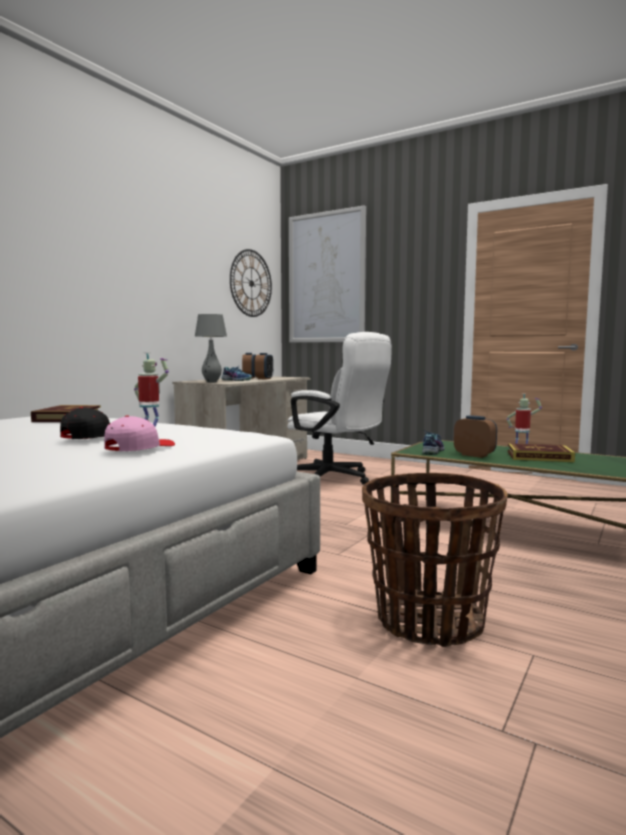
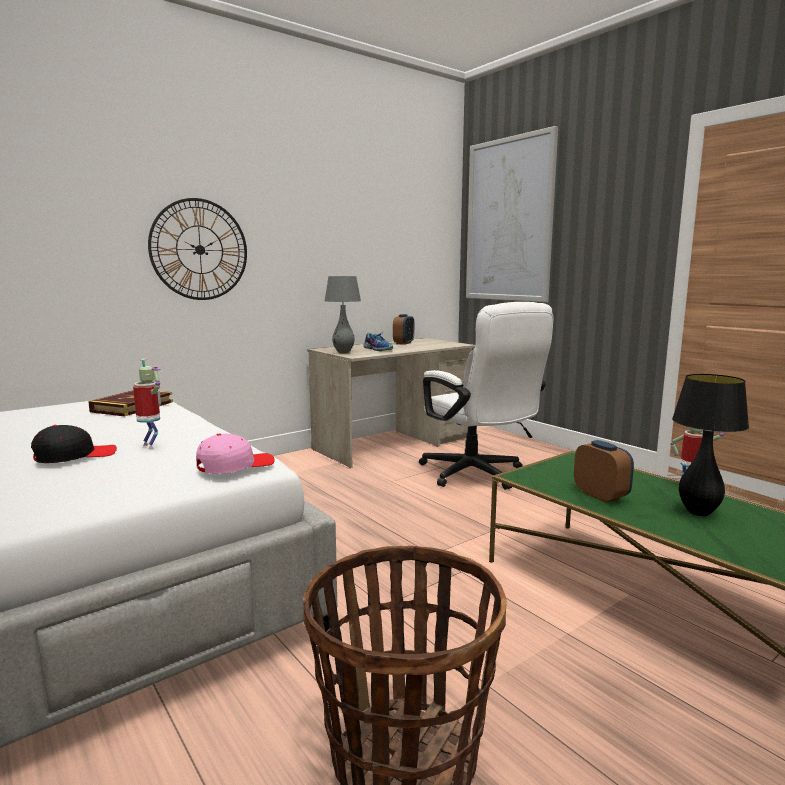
camera: 20 degrees right, 5 degrees up
pink cap [104,415,175,451] -> pink cap moved to [196,434,275,474]
wall clock [230,249,272,317] -> wall clock moved to [148,198,247,300]
alarm clock [255,353,273,379] -> none
shoe [422,431,444,455] -> none
book [508,443,575,462] -> black table lamp [672,374,749,516]

